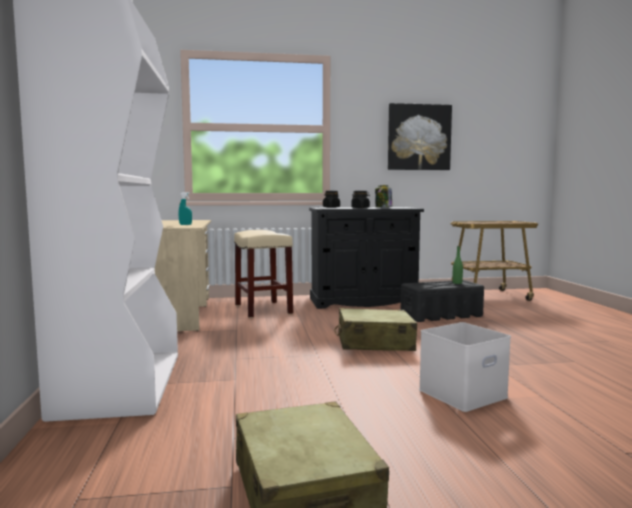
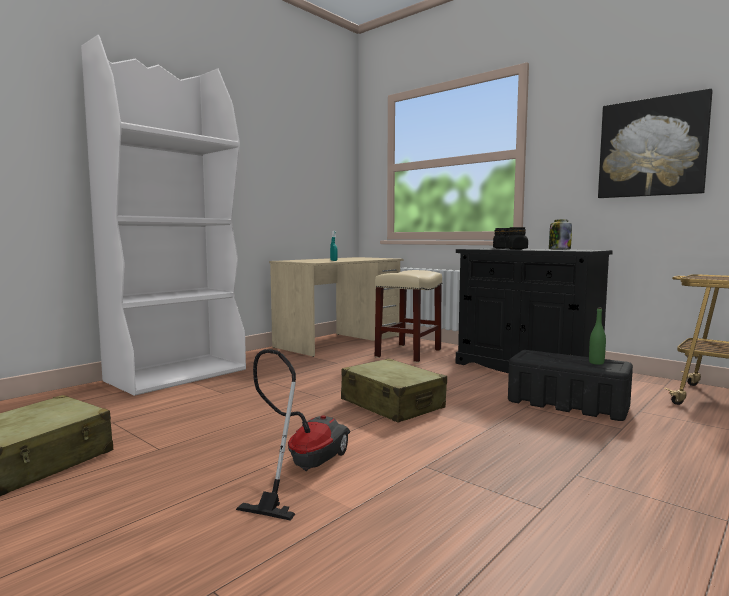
camera: 50 degrees right, 0 degrees up
white storage box [419,322,511,412] -> vacuum cleaner [236,349,350,521]

